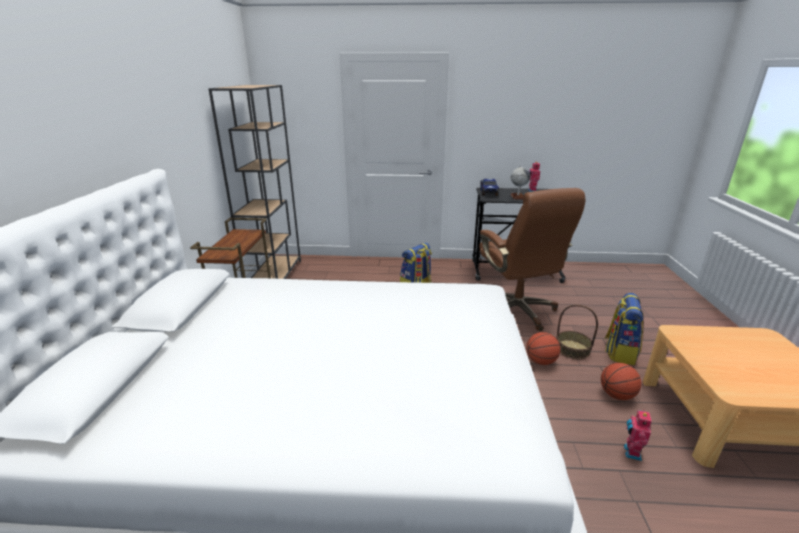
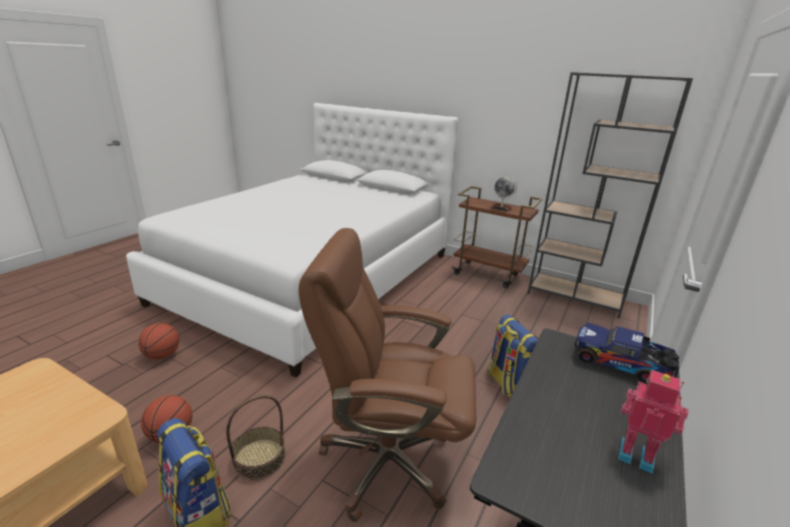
camera: 115 degrees right, 0 degrees up
globe [511,166,530,200] -> globe moved to [491,176,517,212]
basketball [526,332,560,365] -> basketball moved to [138,323,179,360]
toy robot [624,409,652,461] -> none

